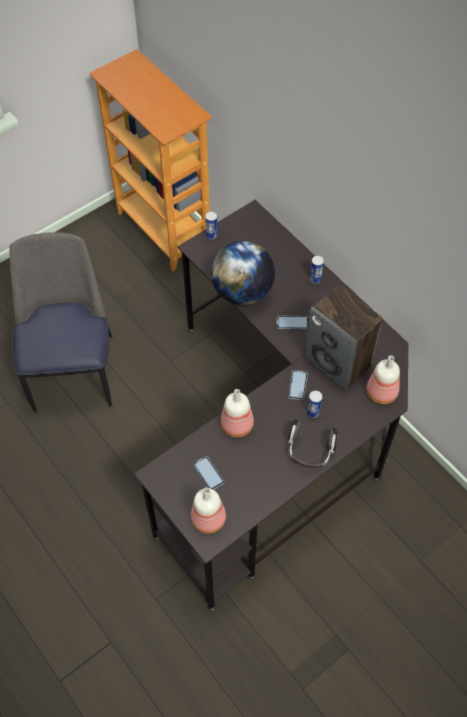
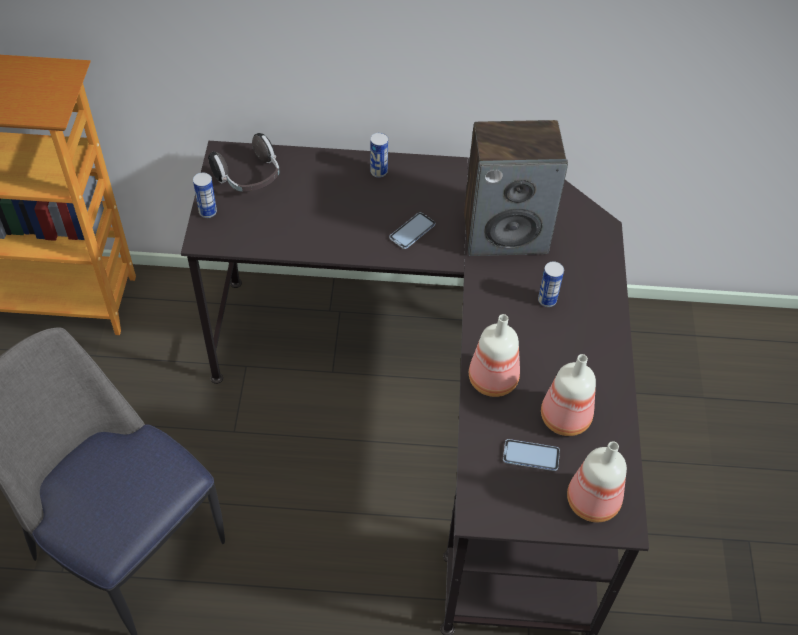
camera: 50 degrees left, 5 degrees down
globe [211,241,275,305] -> none
phone [288,370,308,400] -> none
headphones [288,420,338,468] -> headphones moved to [208,133,280,192]
bottle [366,356,400,404] -> bottle moved to [541,354,596,436]

